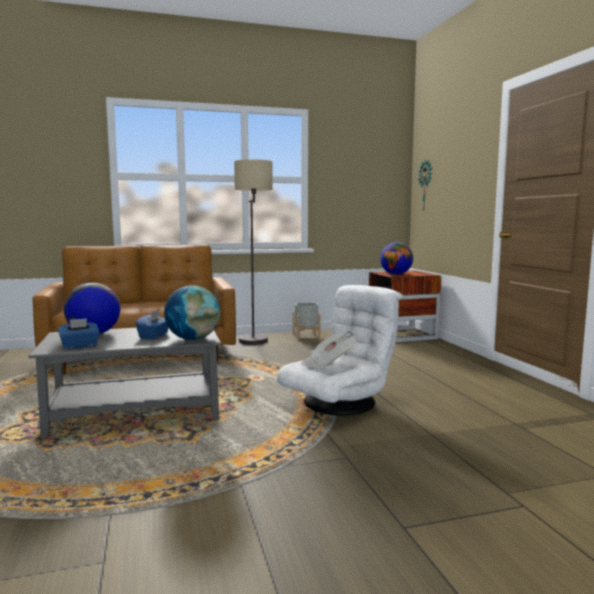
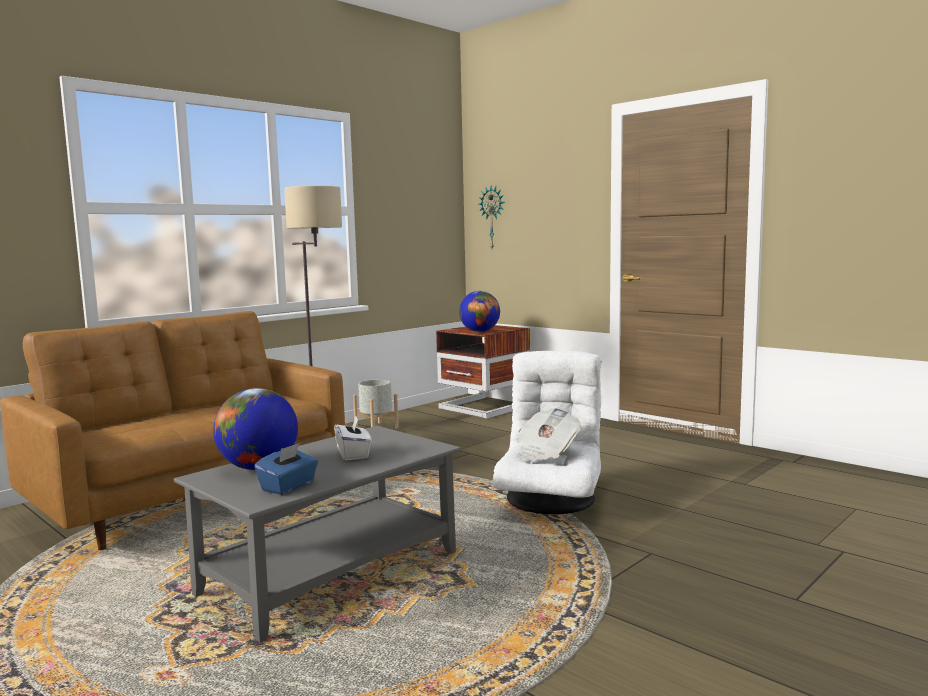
camera: 30 degrees left, 0 degrees up
blue tissue box [136,310,168,339] -> white tissue box [334,417,372,461]
globe [164,285,220,340] -> none

